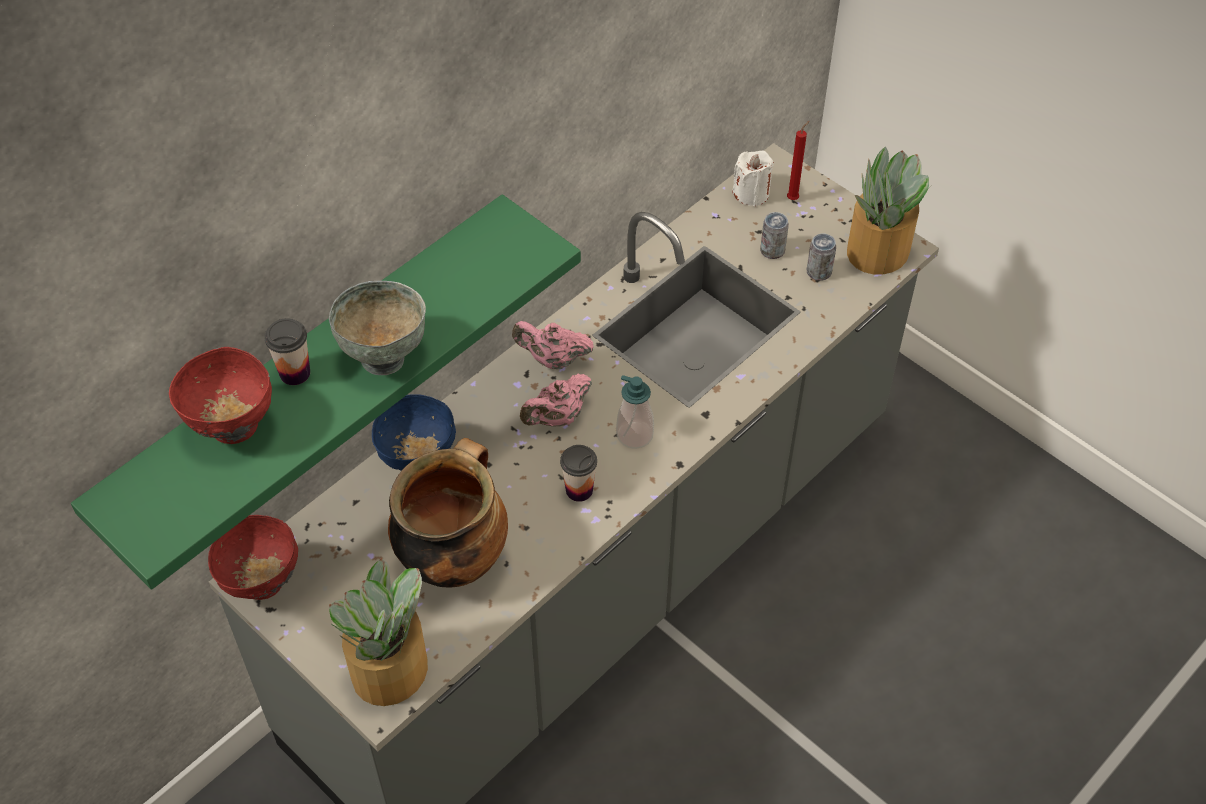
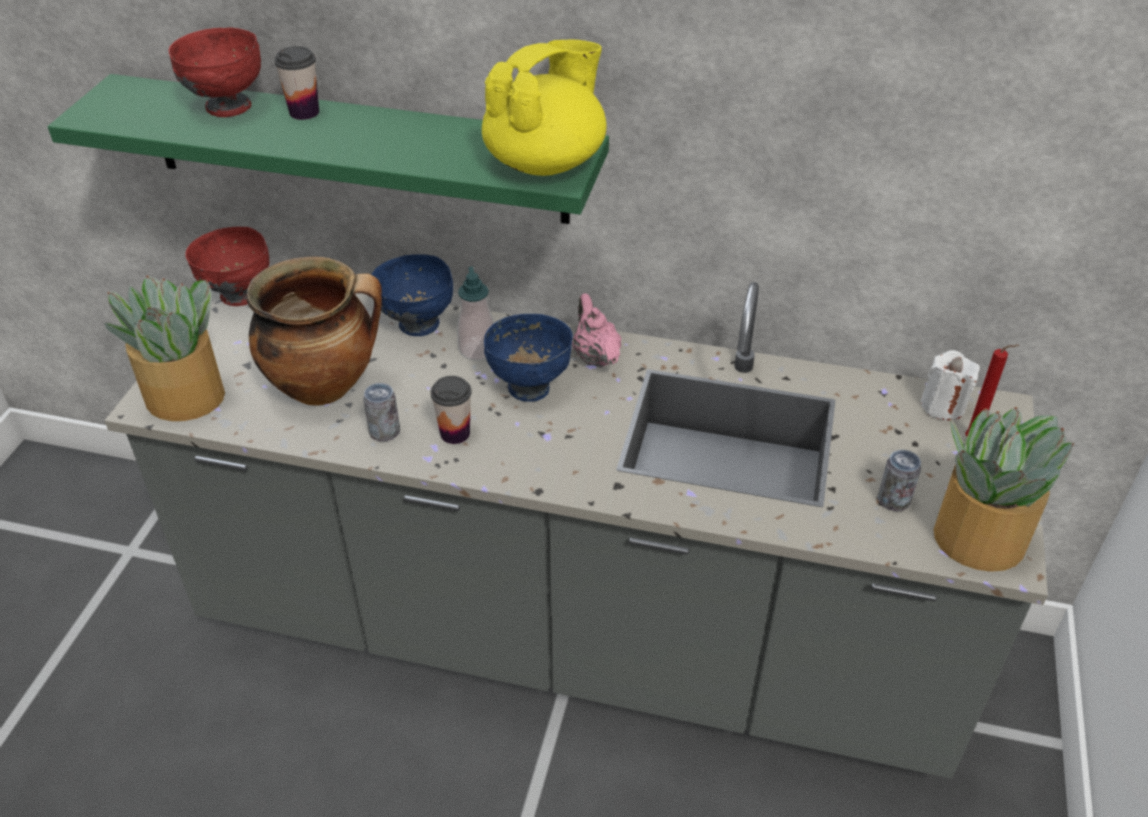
camera: 60 degrees right, 10 degrees down
grey bowl [329,281,426,375] -> none
pink teapot [520,374,592,427] -> blue bowl [484,314,573,402]
soap dispenser [616,375,654,449] -> soap dispenser moved to [457,267,495,361]
can [760,212,789,259] -> can moved to [363,383,400,441]
none -> yellow teapot [482,39,607,176]

